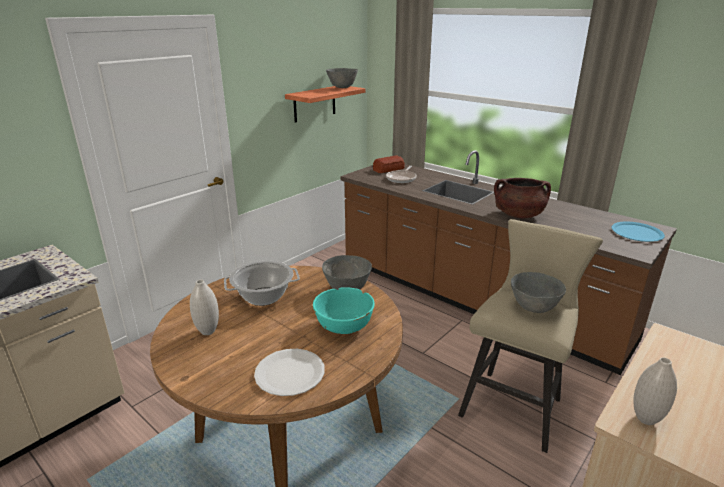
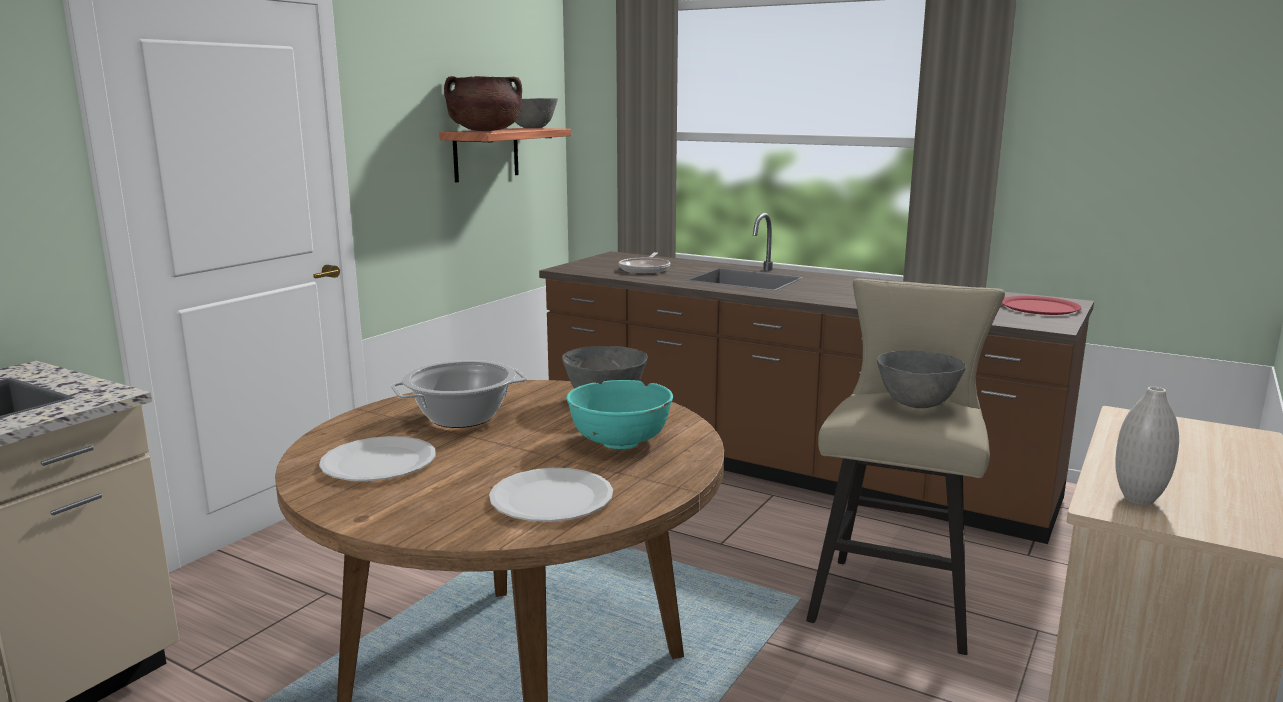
camera: 10 degrees left, 10 degrees down
white vase [190,280,219,335] -> white plate [319,436,436,481]
bread [373,155,405,173] -> none
brown cooking pot [494,178,551,218] -> brown cooking pot moved to [444,76,522,131]
blue plate [612,222,665,242] -> red plate [1002,296,1081,315]

